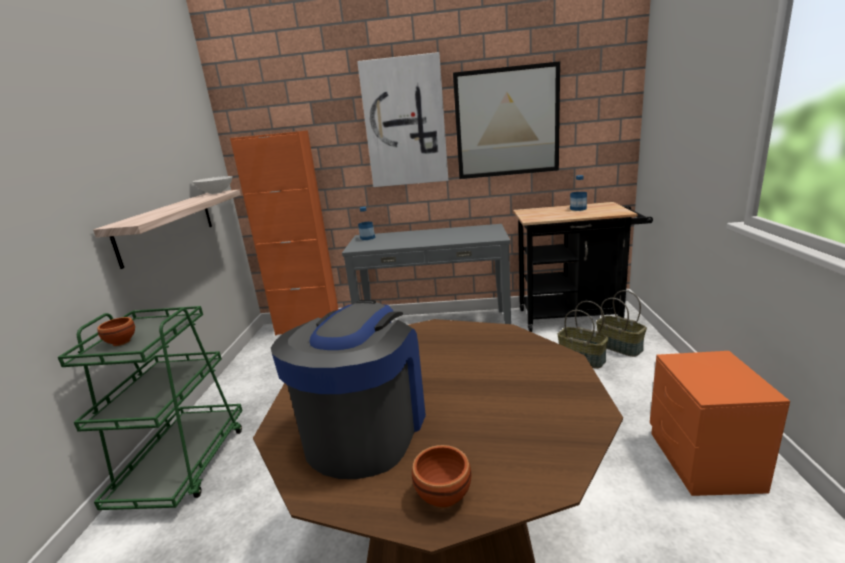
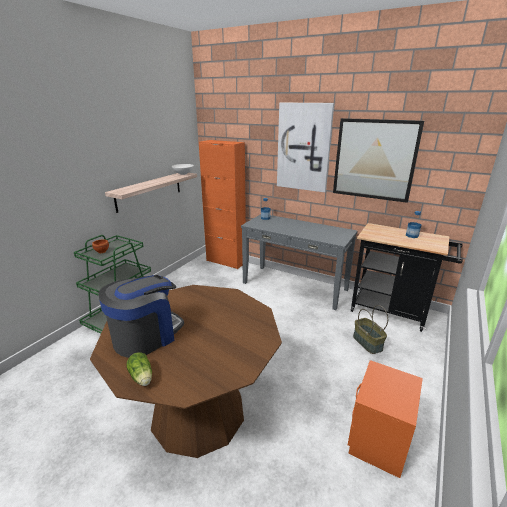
camera: 25 degrees right, 5 degrees up
brown bowl [412,445,471,509] -> lettuce [126,352,152,386]
basket [596,290,647,357] -> none

